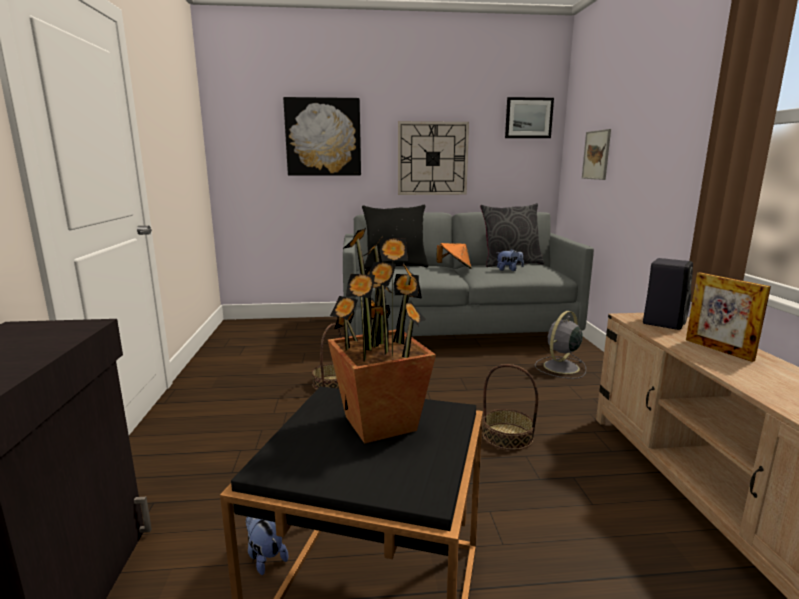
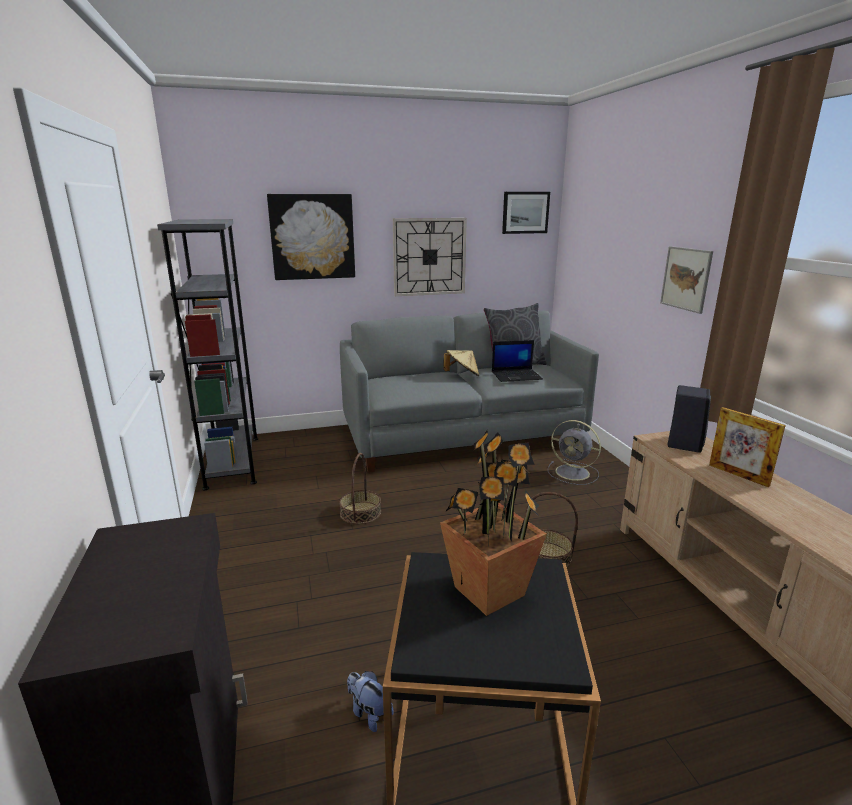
camera: 10 degrees left, 5 degrees up
black pillow [362,204,428,269] -> none
orange hat [436,243,472,269] -> beige hat [443,350,479,376]
plush toy [497,249,524,271] -> laptop [492,340,543,382]
grey fan [535,311,586,379] -> grey fan turned 90 degrees counterclockwise [548,420,601,485]
picture [582,129,611,180] -> picture moved to [660,246,713,314]
none -> grey bookcase [157,219,258,490]

